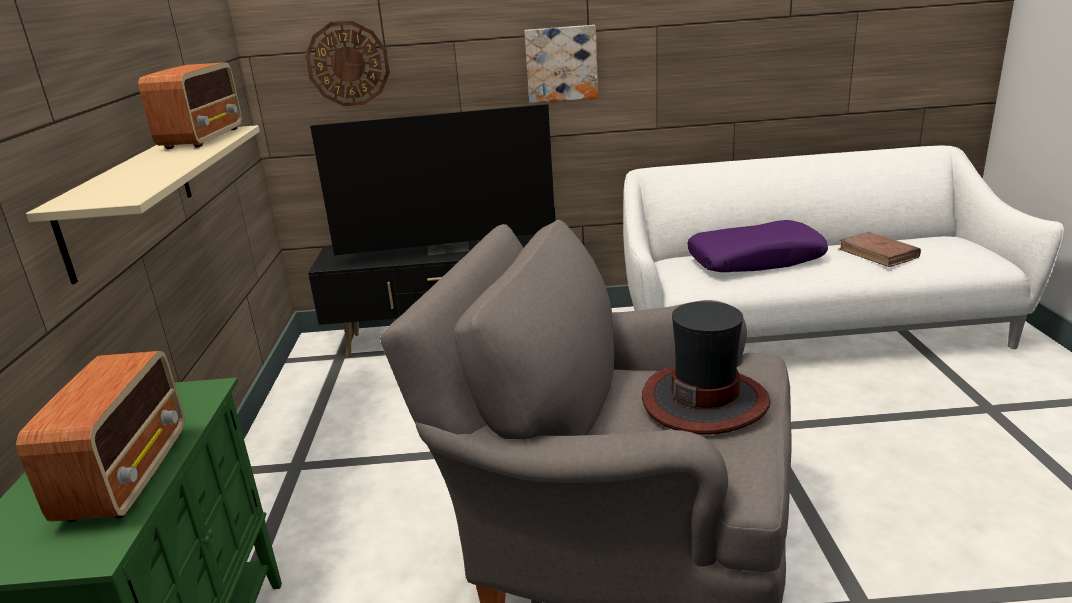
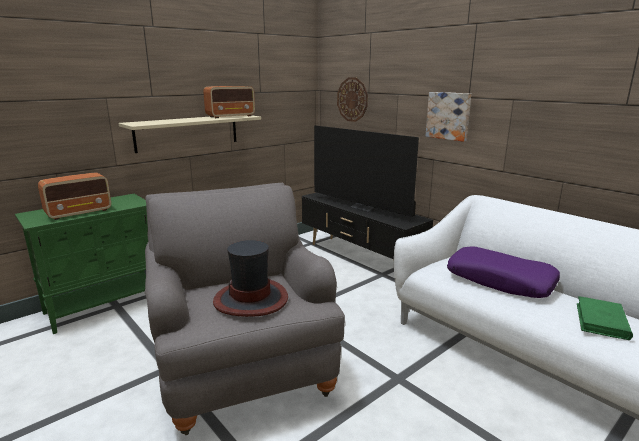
camera: 50 degrees right, 5 degrees down
brown book [838,232,921,267] -> green book [577,296,633,340]

